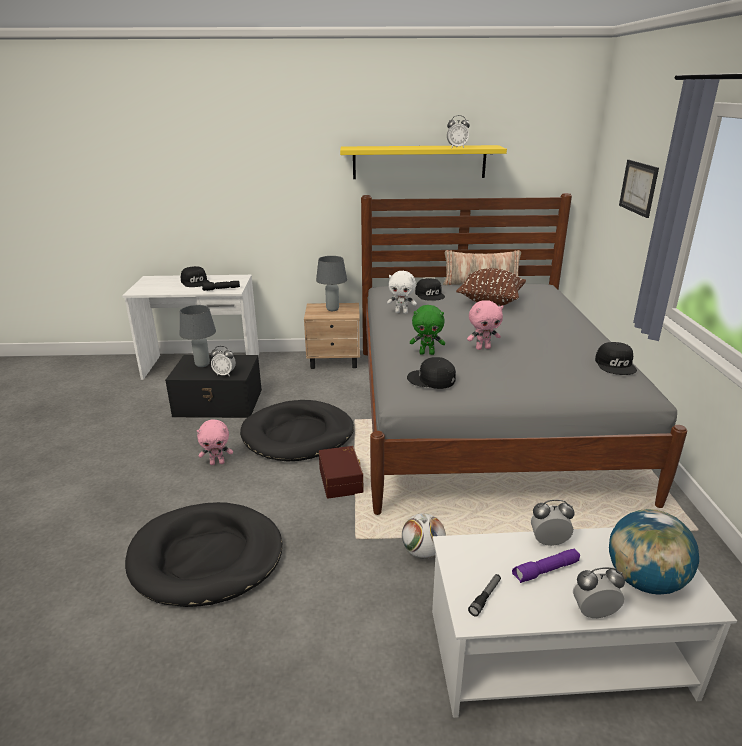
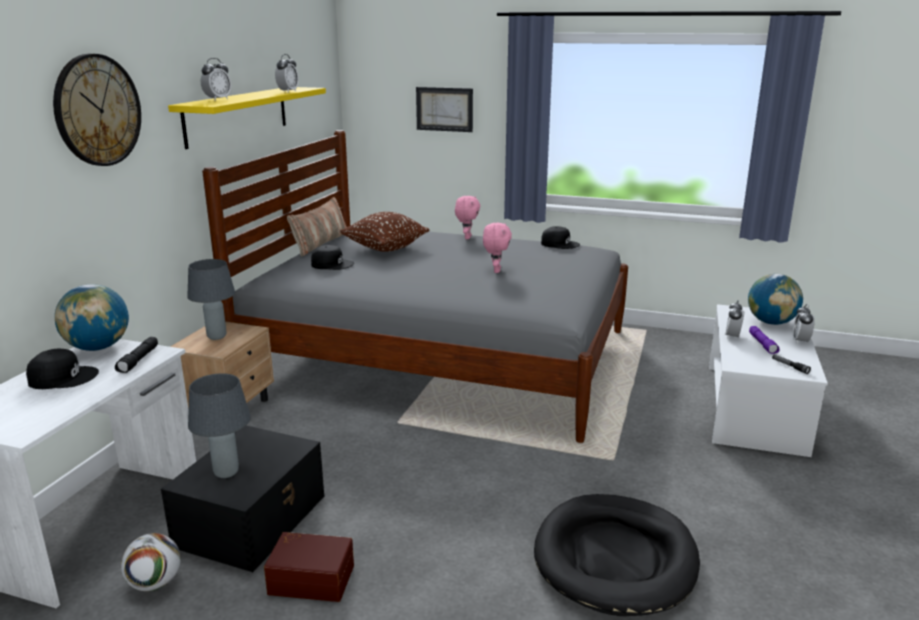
camera: 70 degrees left, 5 degrees down
pink plush toy [197,419,233,465] -> pink plush toy moved to [455,196,480,239]
alarm clock [211,346,236,377] -> alarm clock moved to [200,58,232,100]
black dog bed [240,400,354,462] -> none
brown storage box [319,446,363,499] -> brown storage box moved to [264,532,354,602]
white plush toy [387,271,417,314] -> none
football [402,513,446,559] -> football moved to [121,533,181,591]
black cap [407,357,456,389] -> none
green plush toy [410,305,445,355] -> none
none -> wall clock [53,54,141,166]
none -> globe [55,284,129,351]

